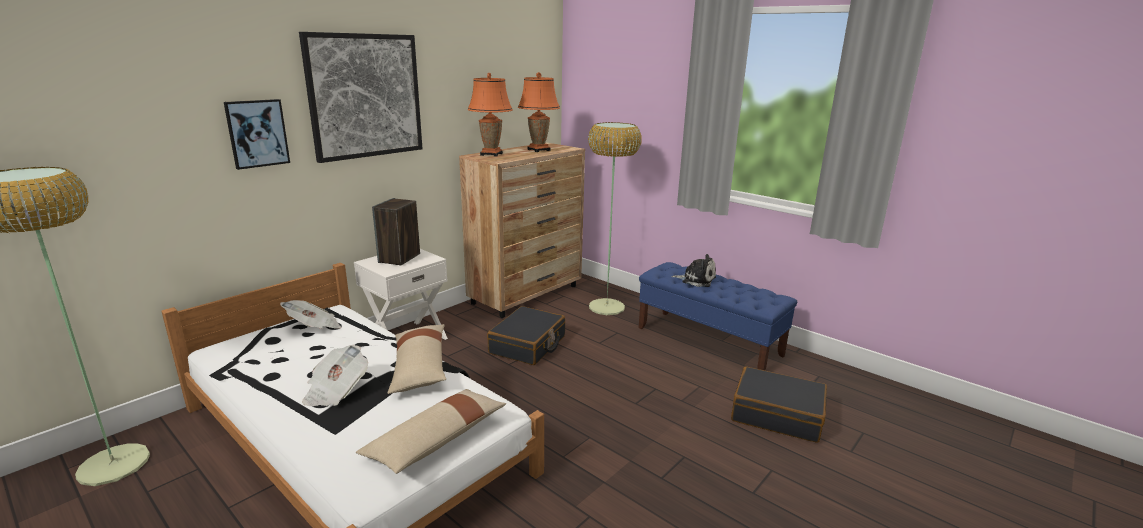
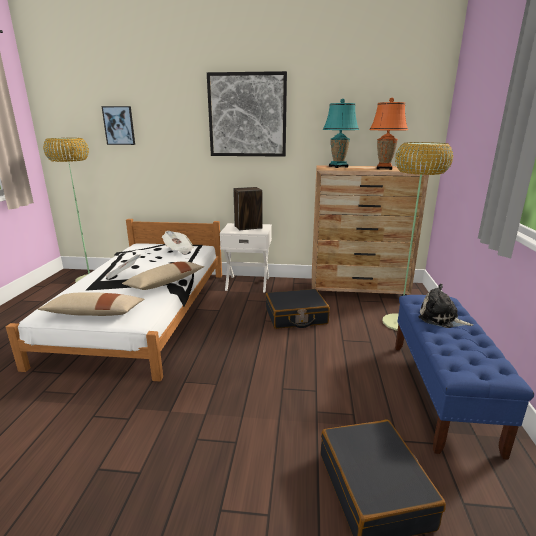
camera: 55 degrees right, 0 degrees up
picture [224,99,290,170] -> picture moved to [102,106,135,145]
orange table lamp [468,73,513,157] -> turquoise table lamp [323,99,359,168]
plush toy [671,254,716,287] -> plush toy turned 135 degrees clockwise [418,284,473,328]

